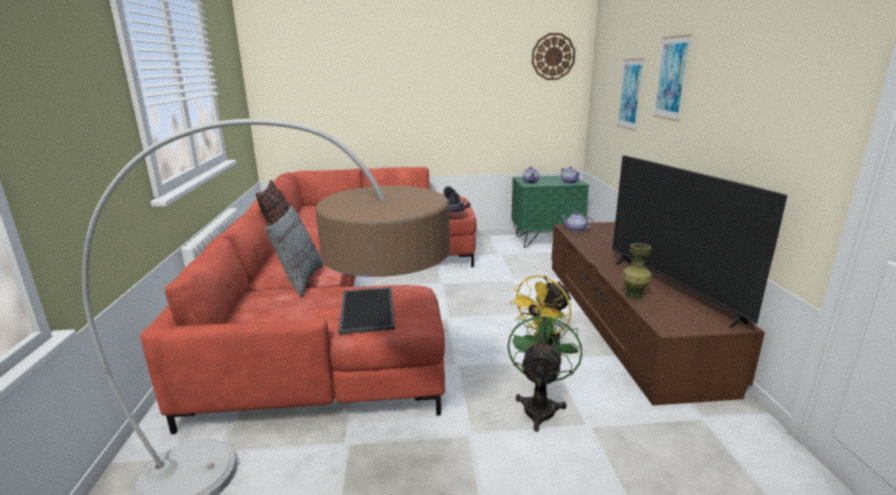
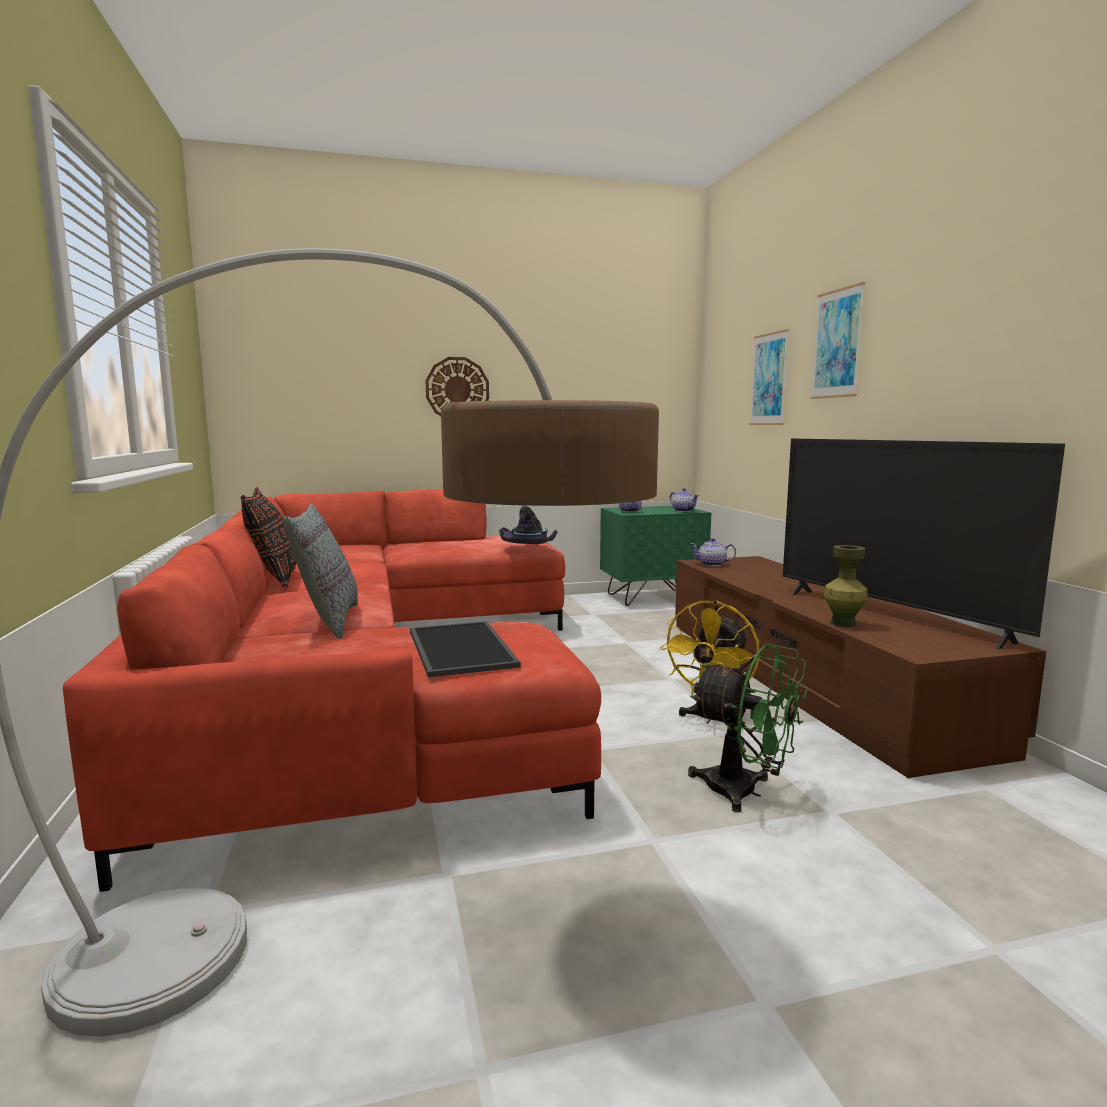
camera: 10 degrees left, 10 degrees down
green fan [507,310,582,432] -> green fan turned 120 degrees clockwise [688,644,808,812]
wall clock [532,33,575,80] -> wall clock moved to [426,357,489,416]

